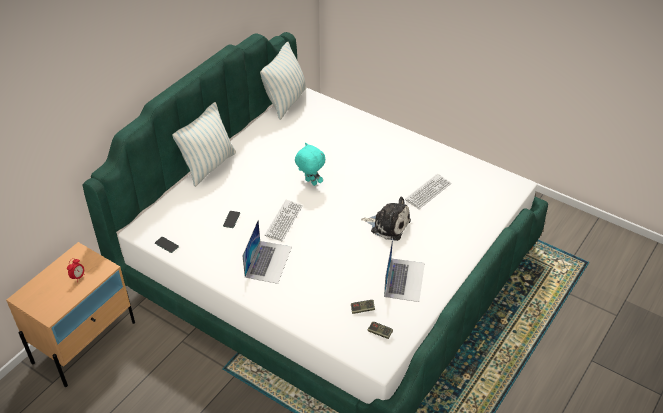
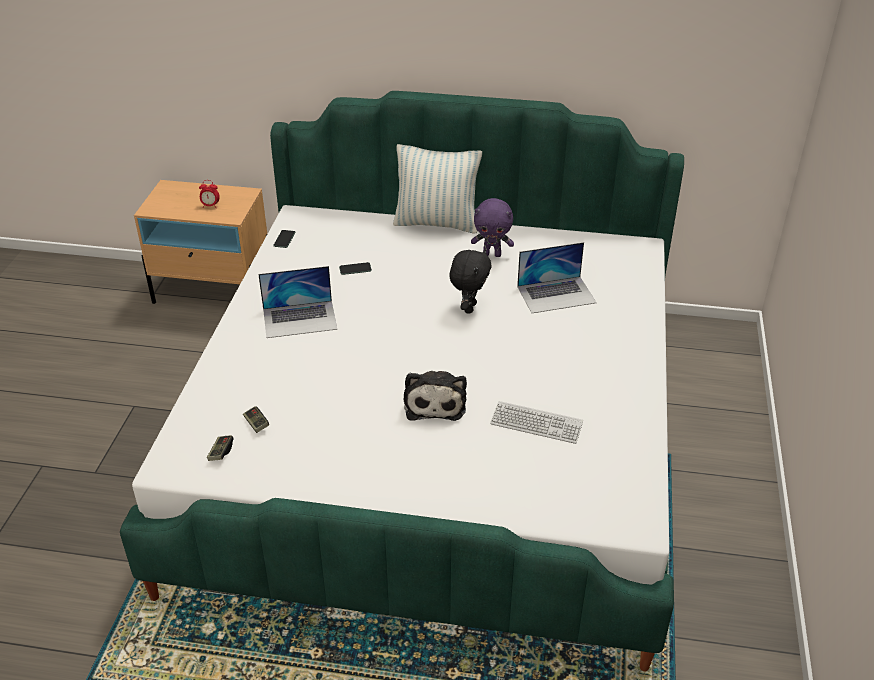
camera: 65 degrees right, 5 degrees down
pillow [260,42,306,120] -> none
keyboard [265,200,303,241] -> none
turquoise plush toy [295,142,325,186] -> black plush toy [449,249,491,314]
laptop [384,237,425,302] -> laptop moved to [517,242,597,313]
none -> purple plush toy [471,198,514,257]

